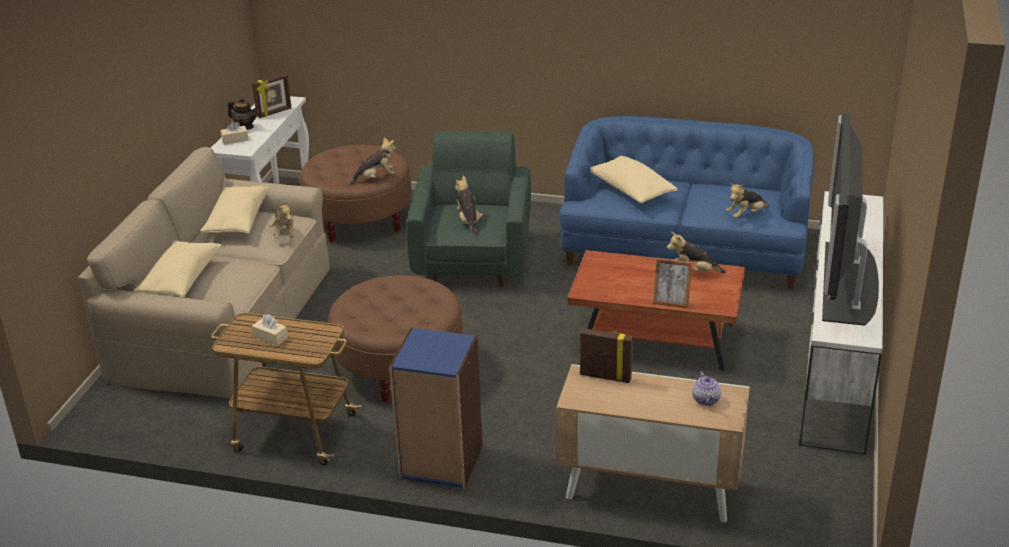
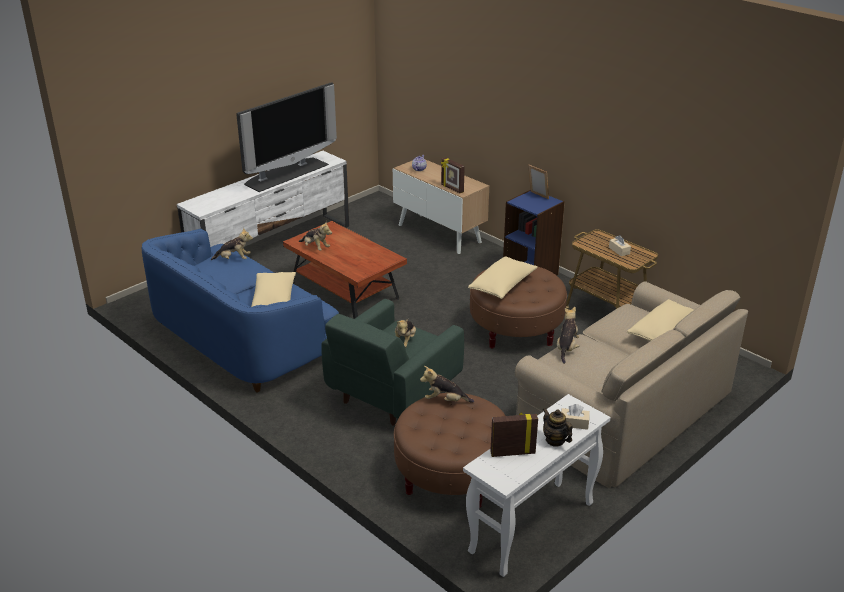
camera: 150 degrees left, 0 degrees up
beige pillow [200,186,269,234] -> beige pillow moved to [468,256,537,299]
picture frame [653,258,692,308] -> picture frame moved to [528,165,549,199]

